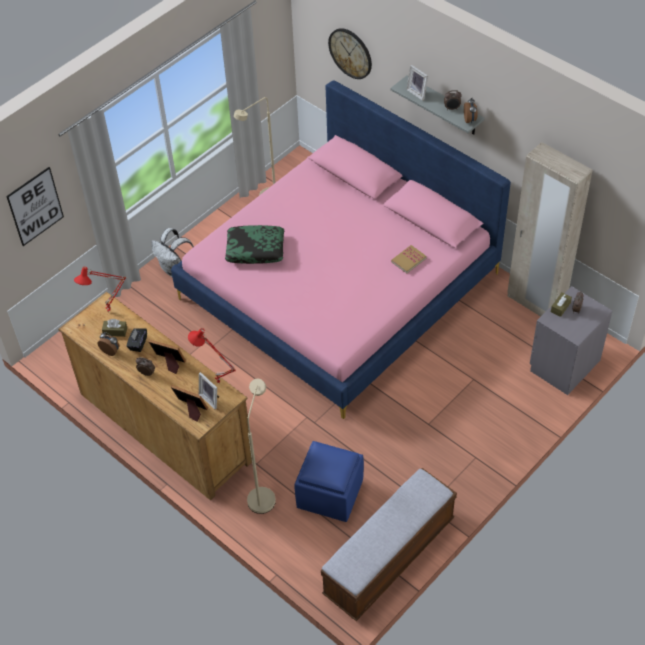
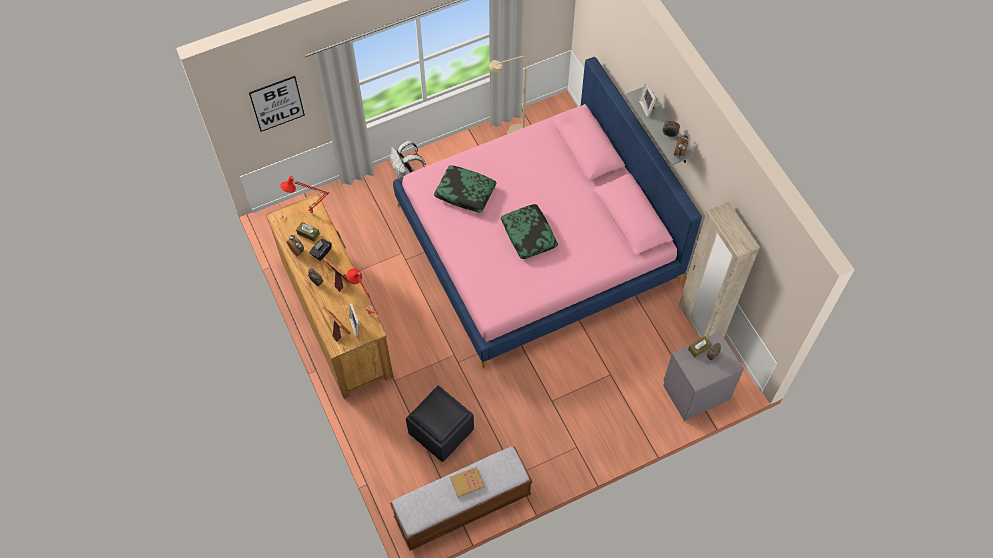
camera: 20 degrees right, 10 degrees up
beige floor lamp [247,379,276,514] -> none
blue ottoman [294,441,364,522] -> black ottoman [406,385,474,462]
wall clock [328,28,372,79] -> none
book [391,245,427,273] -> book moved to [450,467,485,498]
none -> pillow [501,204,558,259]

